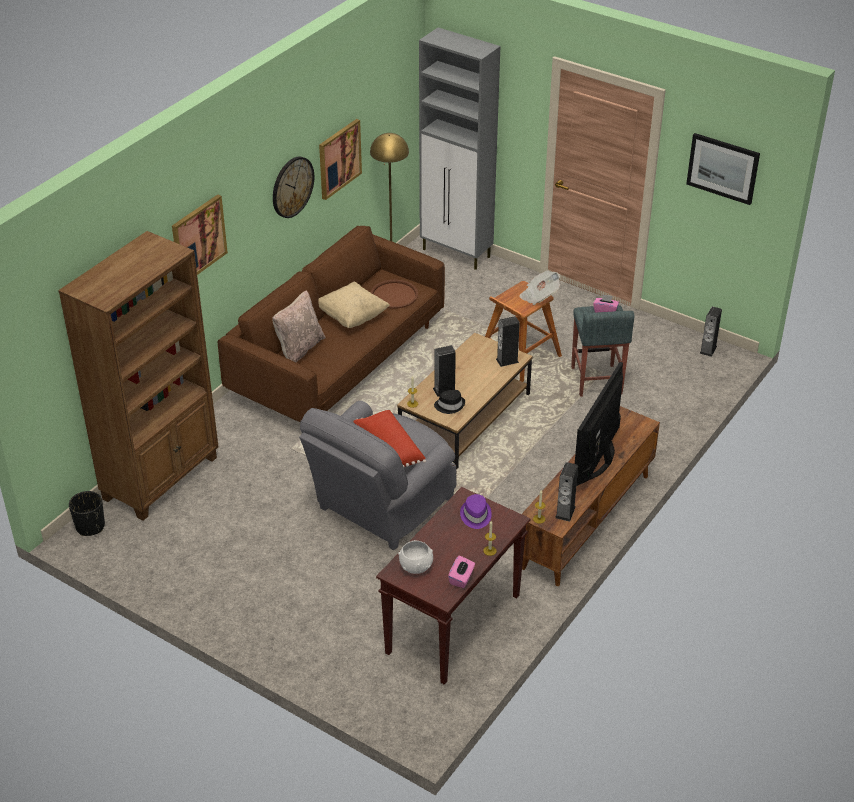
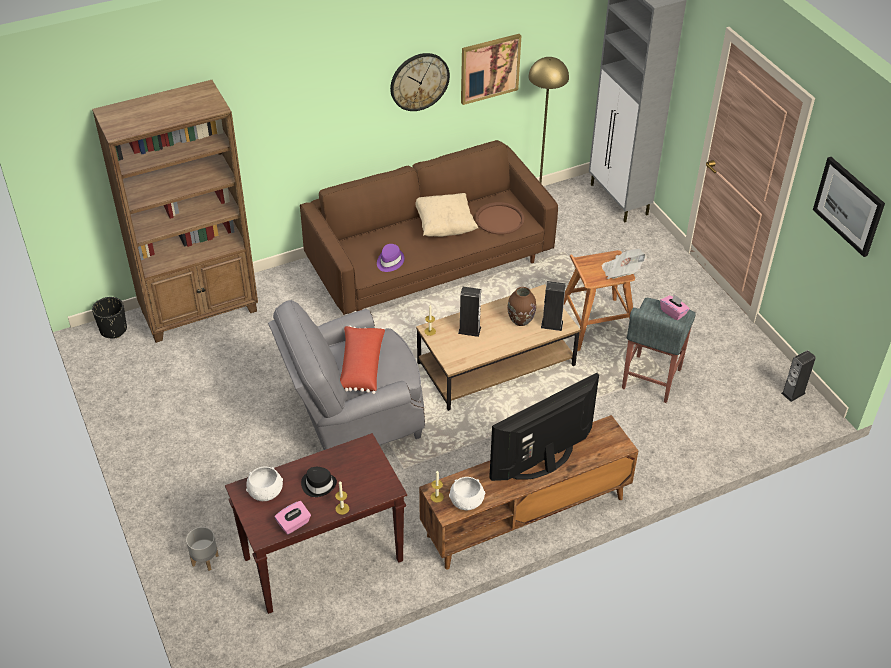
camera: 30 degrees right, 5 degrees up
picture [172,195,228,275] -> none
beige pillow [272,290,325,362] -> none
black hat [434,390,465,414] -> black hat moved to [301,467,337,497]
purple hat [460,494,492,529] -> purple hat moved to [377,244,404,272]
speaker [555,462,578,522] -> white bowl [449,477,485,510]
none -> grey planter [186,527,219,571]
none -> brown vase [508,287,536,326]

